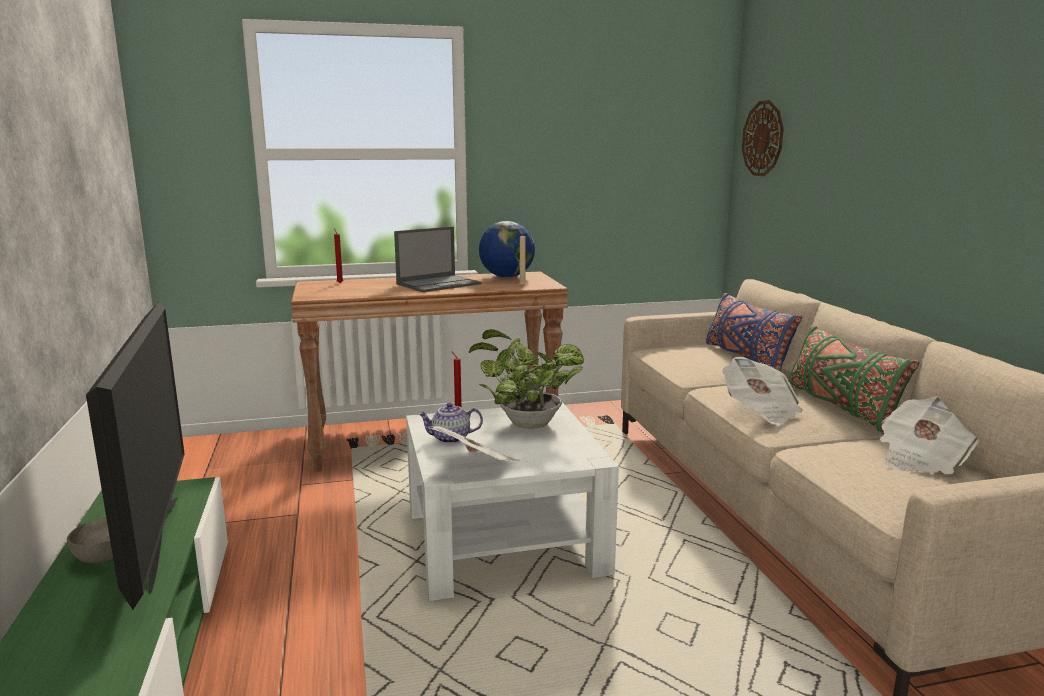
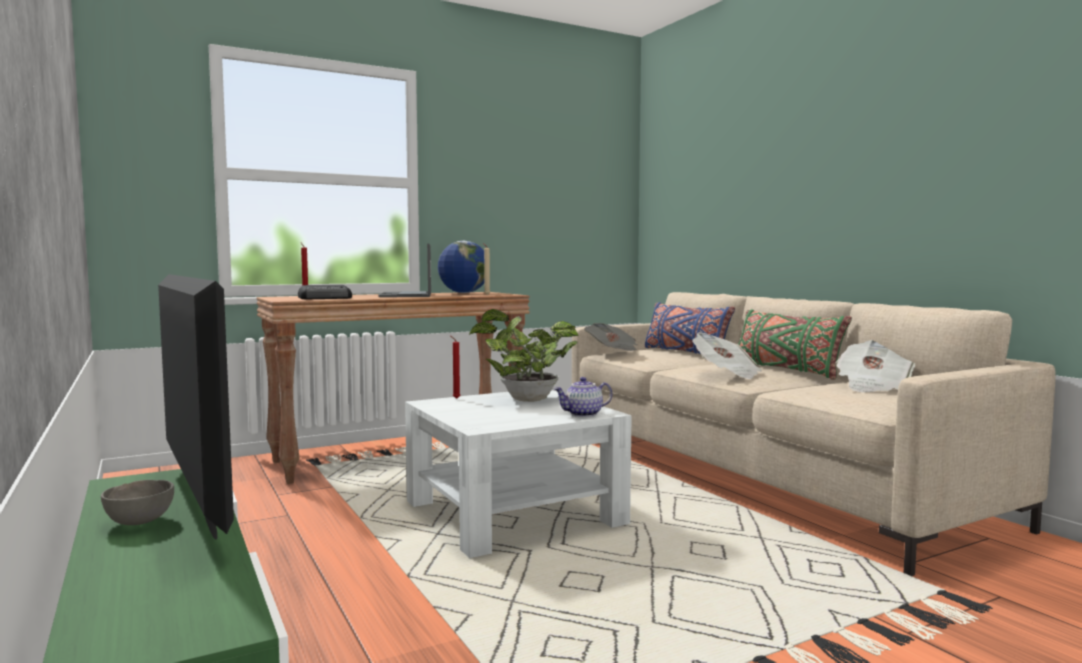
camera: 15 degrees left, 10 degrees down
laptop [394,226,482,292] -> laptop turned 135 degrees clockwise [378,244,431,297]
teapot [418,403,483,444] -> teapot moved to [554,377,612,417]
newspaper [430,426,521,462] -> newspaper moved to [584,323,637,351]
wall clock [742,100,784,176] -> none
none -> radio [298,285,352,299]

